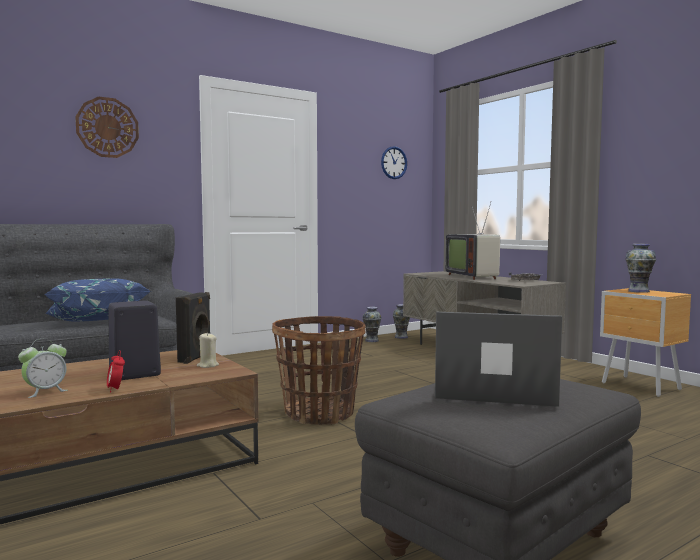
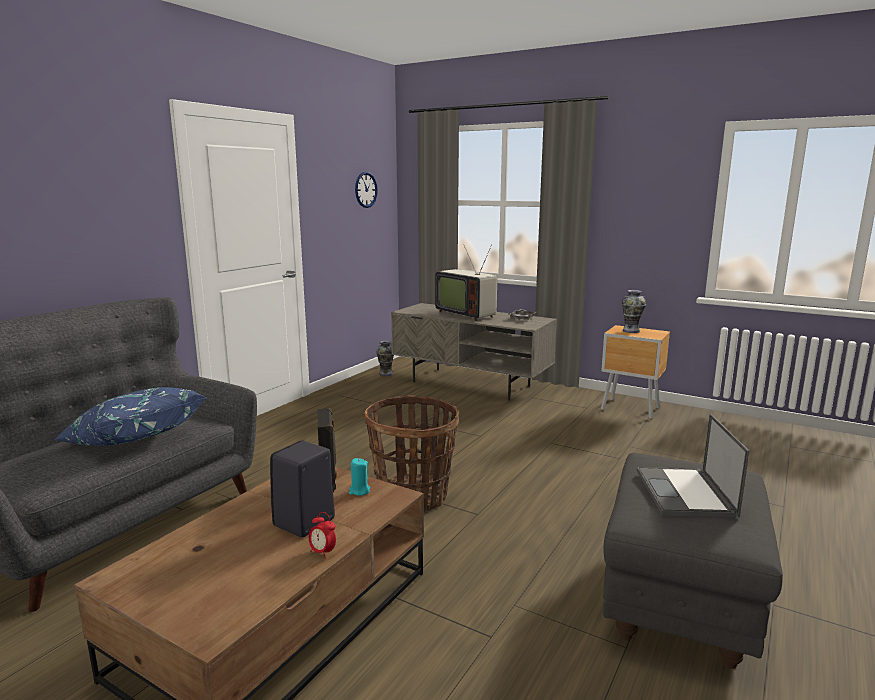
camera: 25 degrees left, 10 degrees up
alarm clock [18,338,68,398] -> none
wall clock [75,96,139,158] -> none
beige candle [197,332,219,368] -> turquoise candle [349,458,370,496]
vase [362,307,382,342] -> none
laptop [435,312,562,407] -> laptop turned 75 degrees counterclockwise [637,414,749,517]

